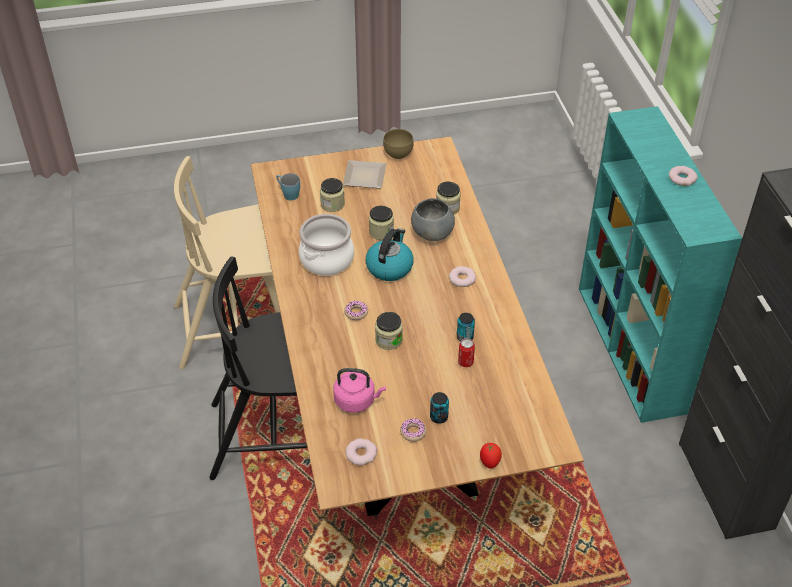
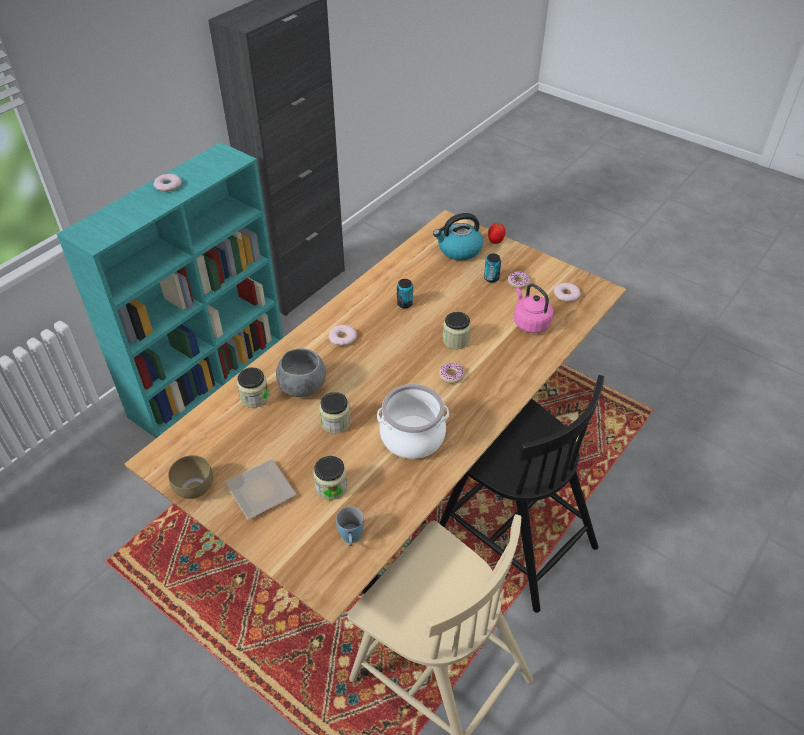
camera: 130 degrees left, 0 degrees up
kettle [365,228,414,281] -> kettle moved to [433,213,483,261]
can [458,338,475,367] -> none

